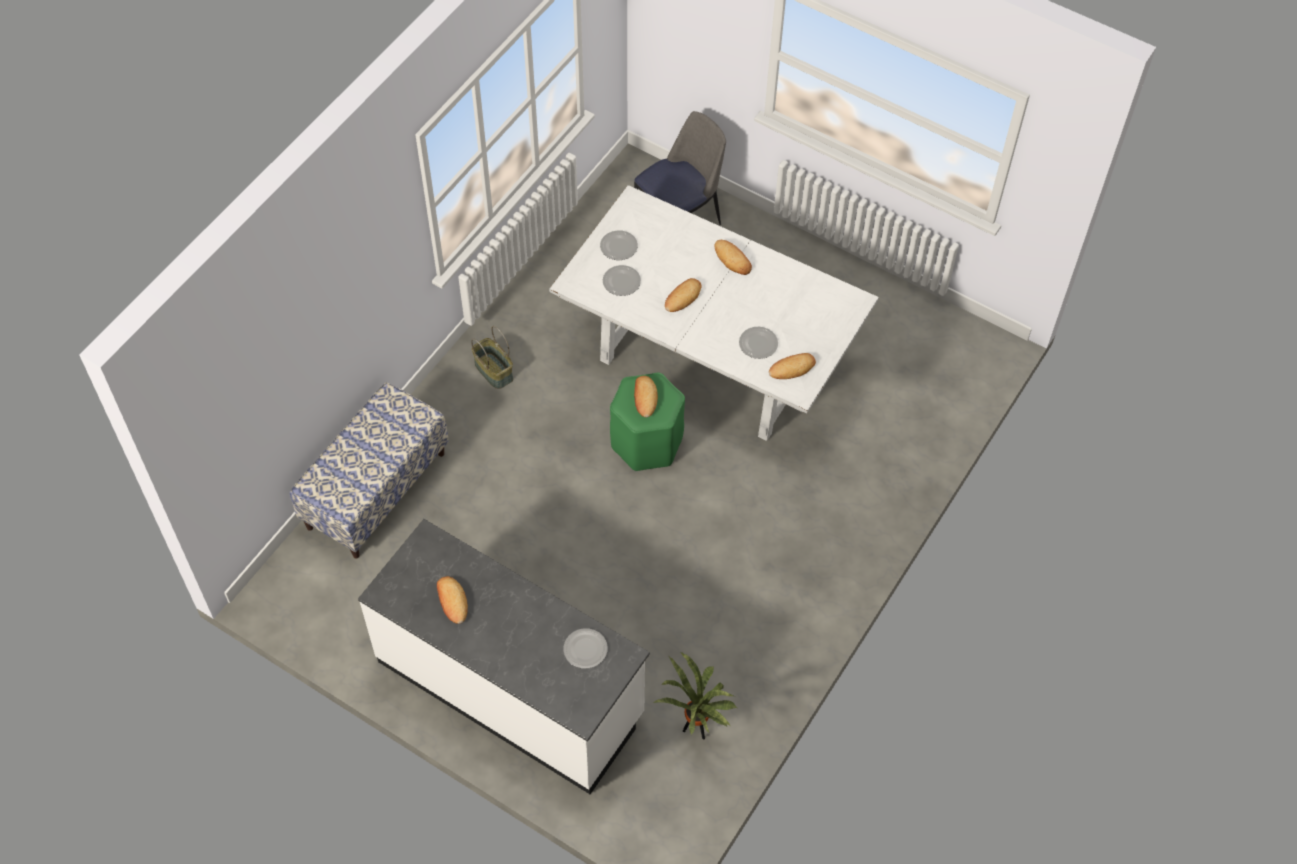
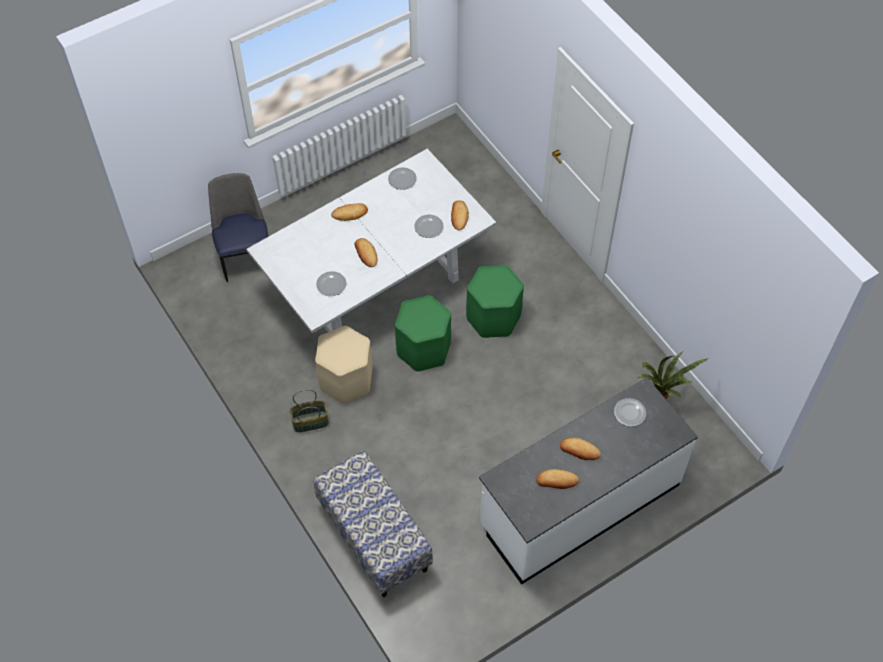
camera: 65 degrees left, 0 degrees up
plate [600,230,638,260] -> plate moved to [388,167,417,190]
bread [634,376,658,417] -> bread moved to [560,438,601,460]
none -> beige stool [315,326,372,404]
none -> green stool [466,265,524,338]

